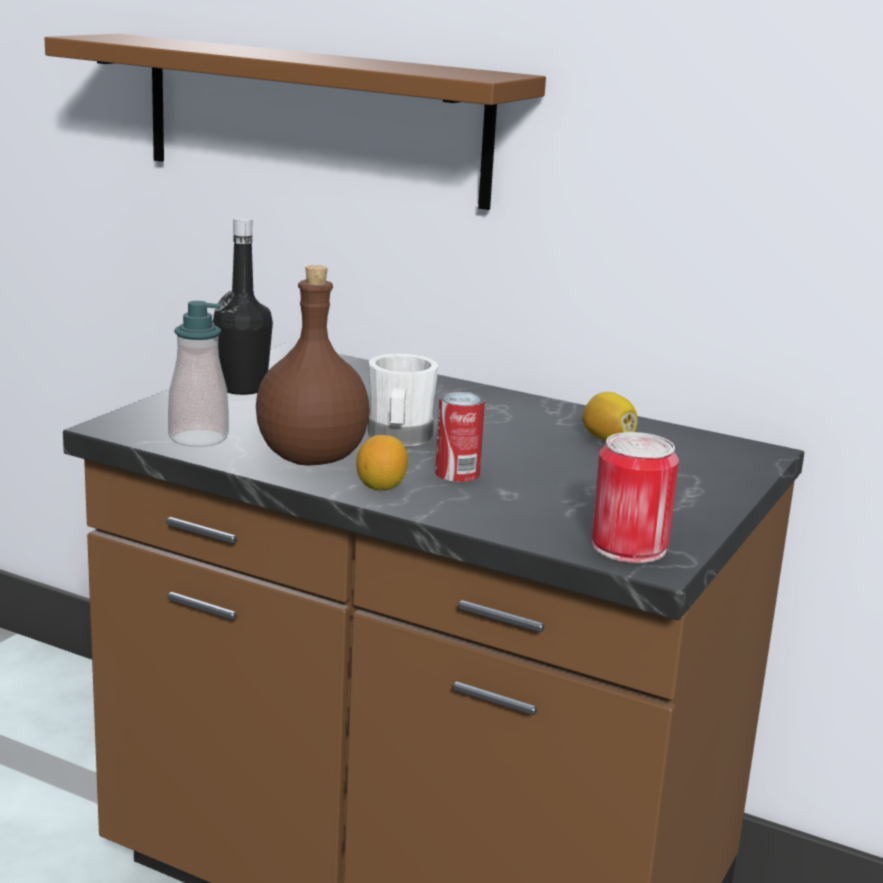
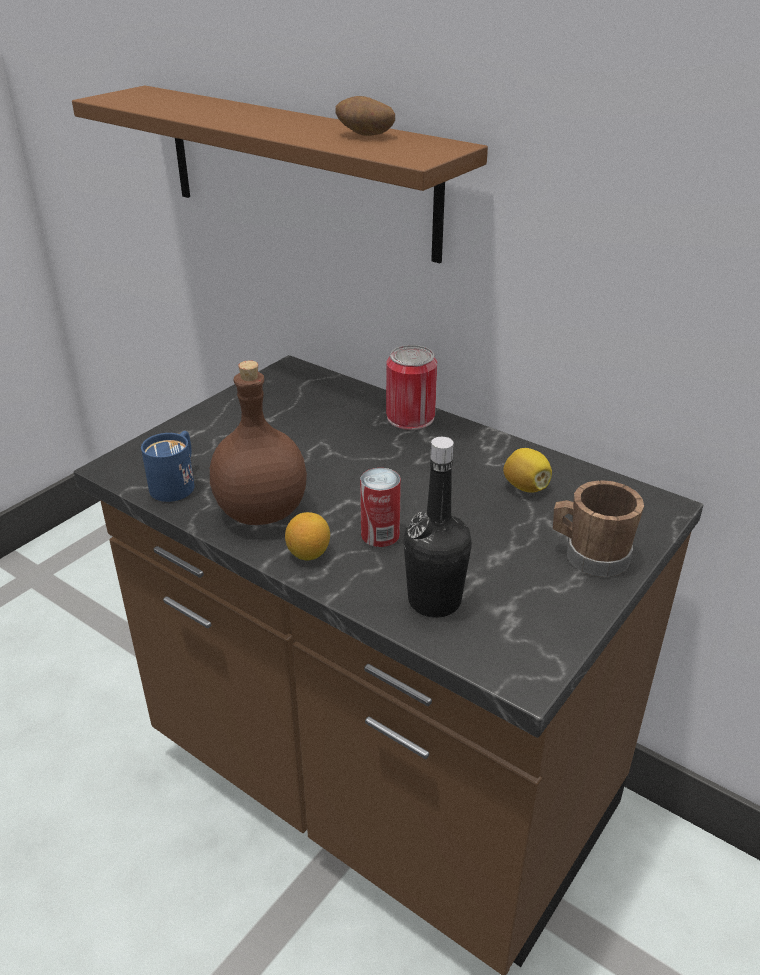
camera: 10 degrees right, 15 degrees up
soap dispenser [168,301,229,447] -> blue mug [141,431,194,502]
black bottle [212,217,273,395] -> black bottle moved to [403,437,472,618]
white mug [368,354,438,446] -> none
can [591,432,679,563] -> can moved to [386,345,437,430]
none -> potato [335,96,395,136]
none -> brown mug [553,480,644,577]

